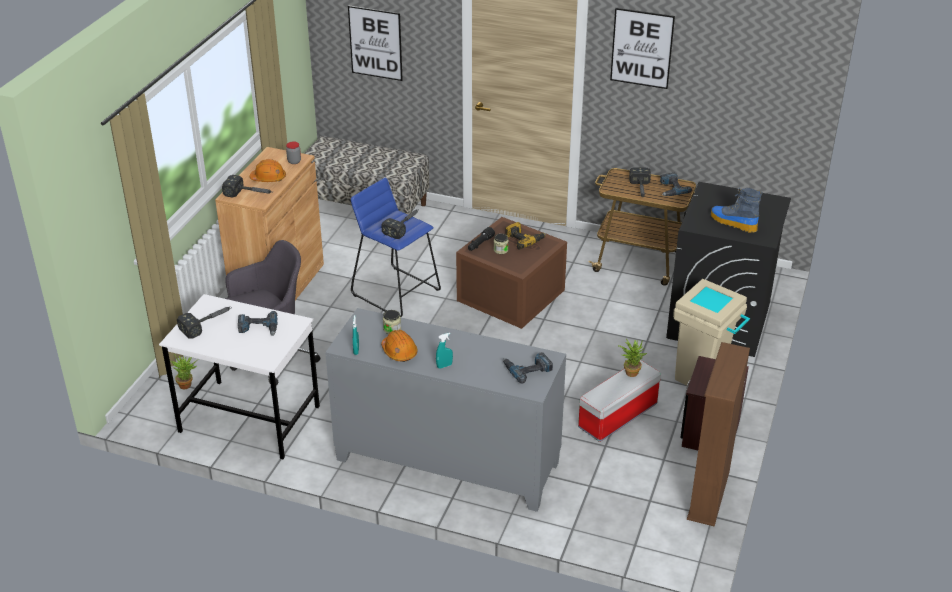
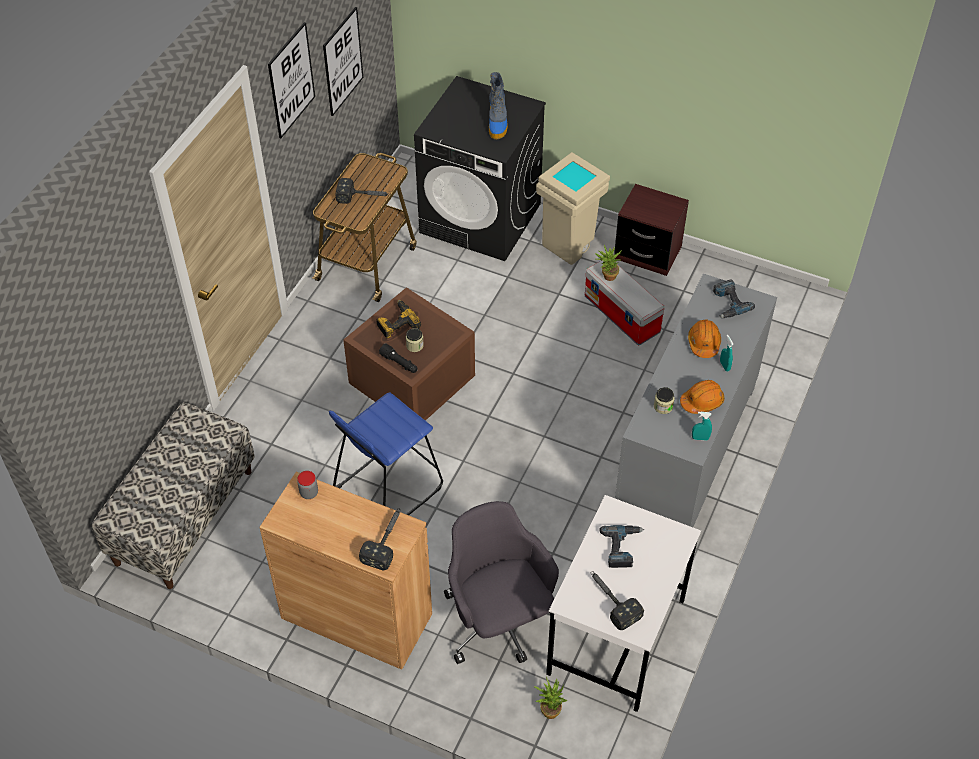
camera: 85 degrees left, 15 degrees up
orange hard hat [249,159,286,182] -> orange hard hat moved to [688,319,721,358]
picture [348,5,403,81] -> picture moved to [323,7,363,116]
hammer [381,209,419,239] -> none
power drill [660,173,692,196] -> none
brown bookcase [687,342,750,526] -> none
boot [711,188,762,233] -> boot turned 45 degrees counterclockwise [489,72,508,139]

